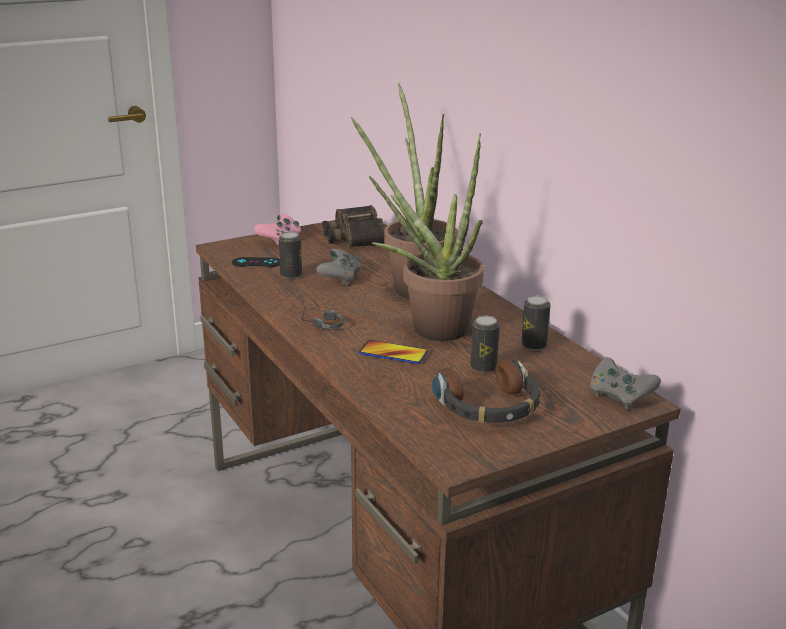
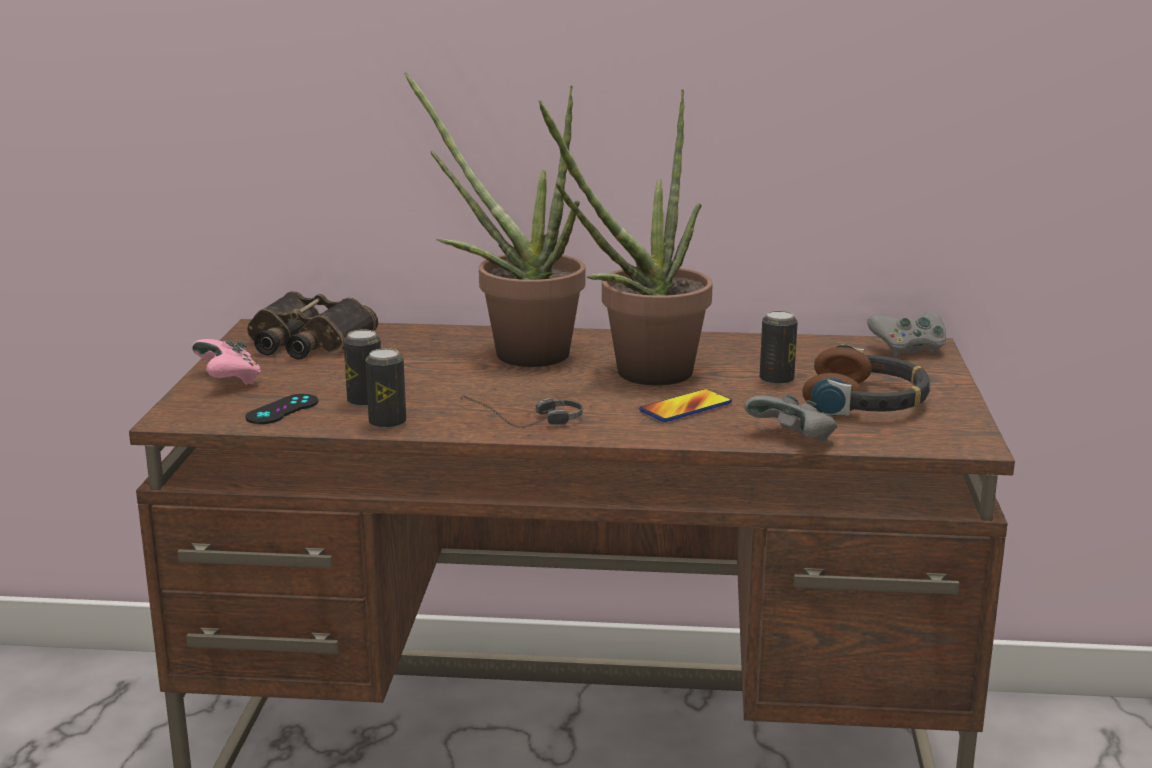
camera: 55 degrees left, 5 degrees down
grey game controller [316,249,361,285] -> grey game controller moved to [744,395,837,442]
can [521,296,551,350] -> can moved to [365,348,406,429]

